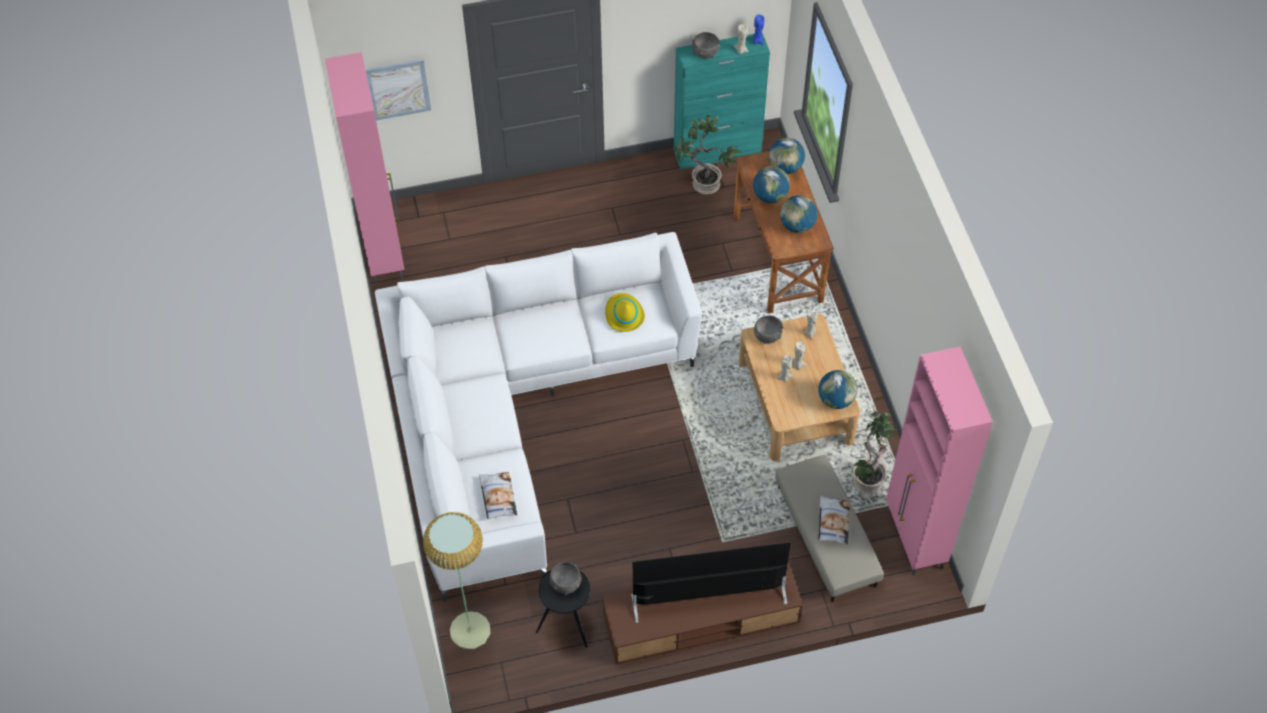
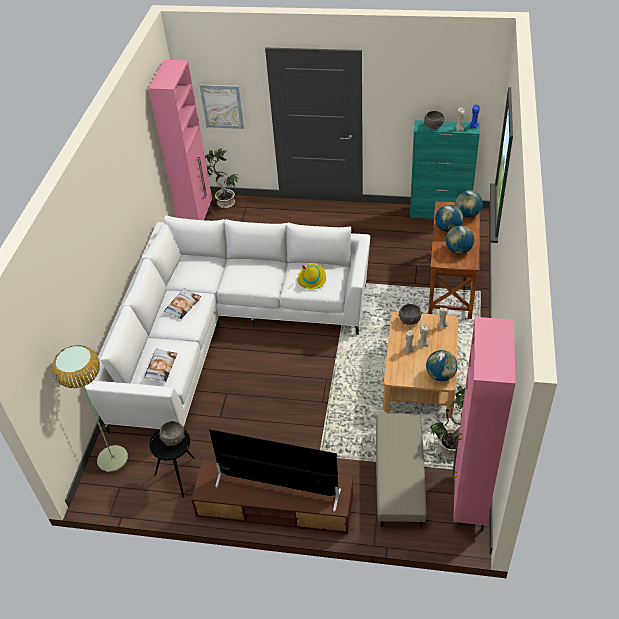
camera: 25 degrees right, 10 degrees down
potted plant [674,115,742,195] -> potted plant moved to [205,149,240,208]
pillow [818,495,850,544] -> pillow moved to [164,288,201,319]

